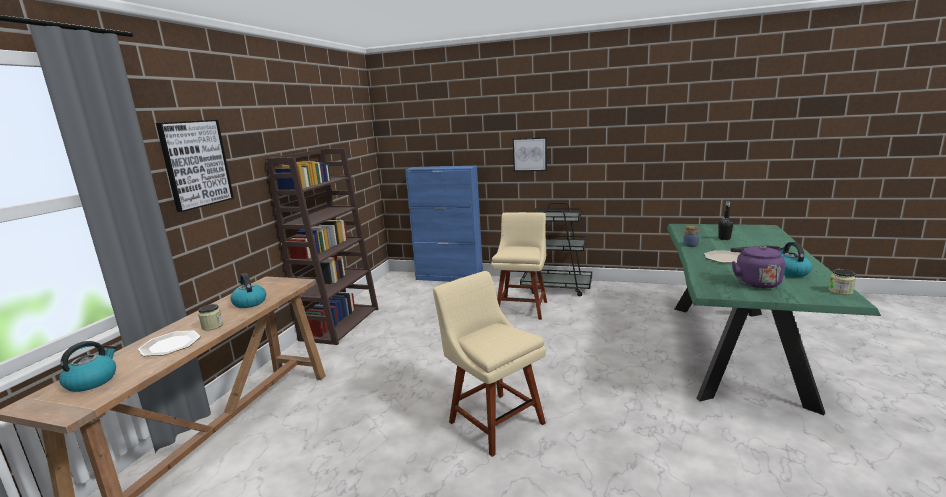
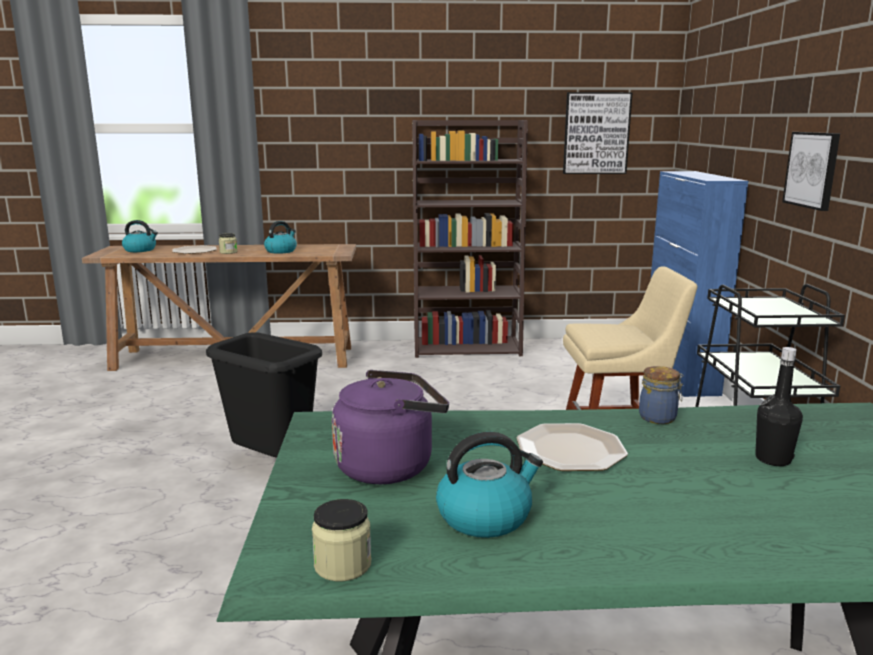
camera: 70 degrees right, 0 degrees up
picture [156,120,234,212] -> picture moved to [563,92,633,174]
beige chair [433,271,546,457] -> black trash can [206,332,322,458]

